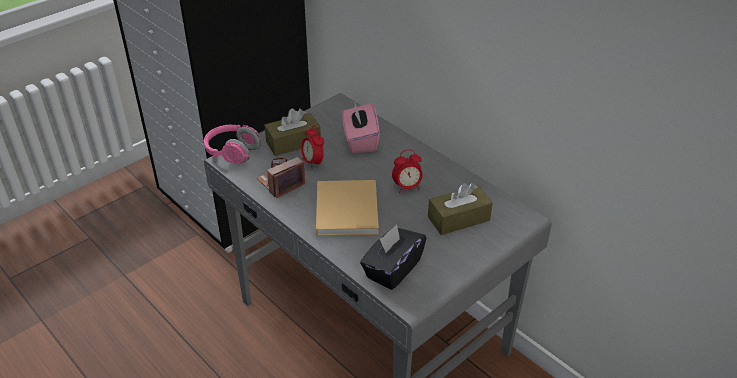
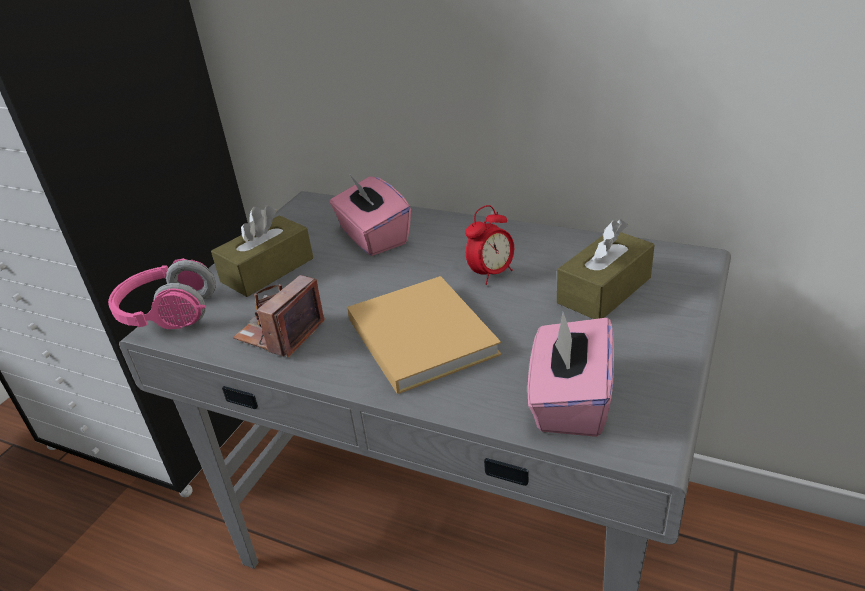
camera: 20 degrees left, 5 degrees down
alarm clock [301,126,324,170] -> none
black tissue box [360,224,427,290] -> pink tissue box [527,312,614,437]

